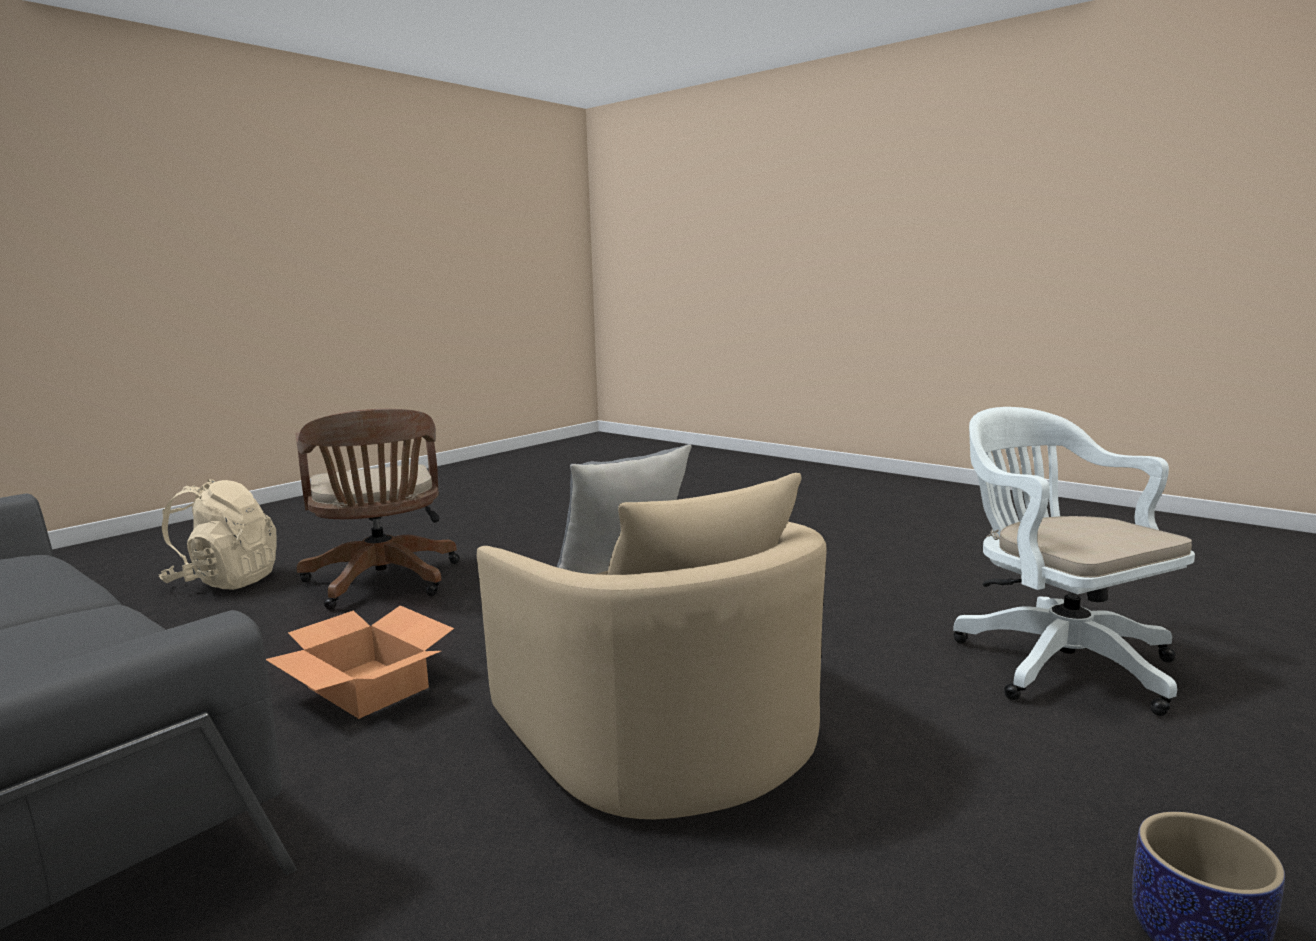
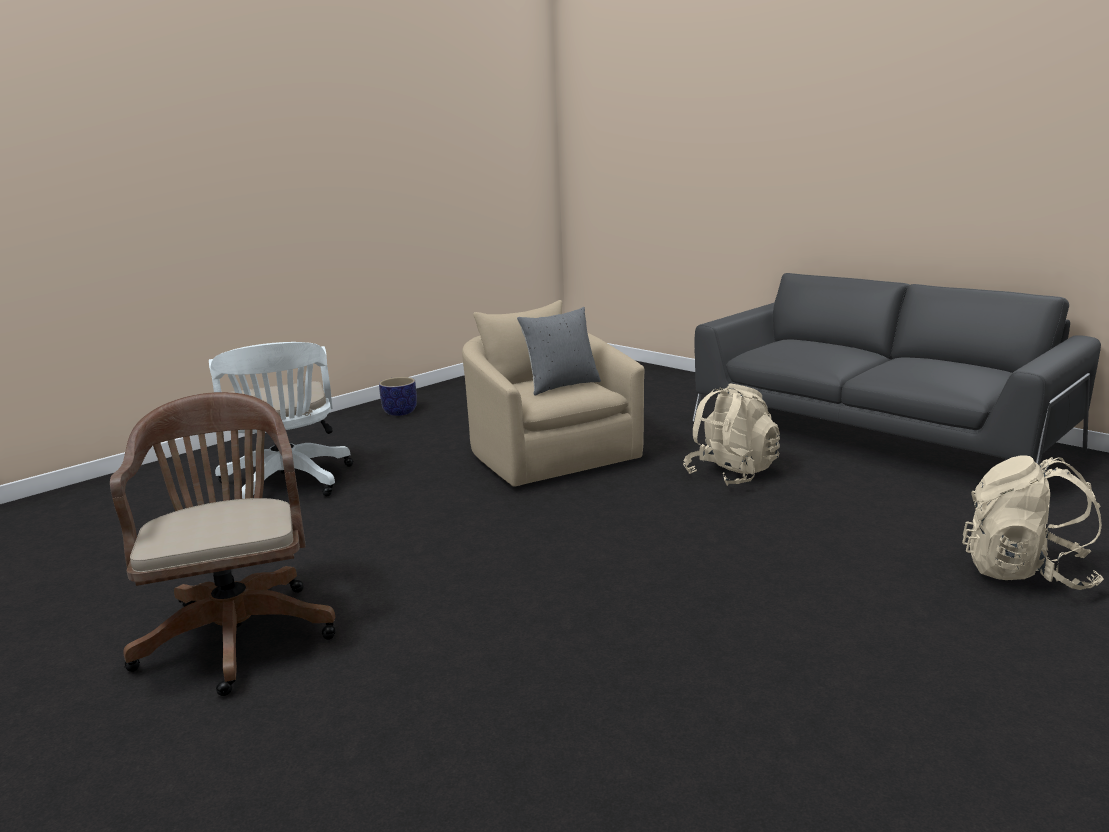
camera: 175 degrees left, 5 degrees up
cardboard box [266,605,454,719] -> beige backpack [683,383,780,486]
brown office chair [296,409,460,610] -> brown office chair moved to [110,392,335,696]

